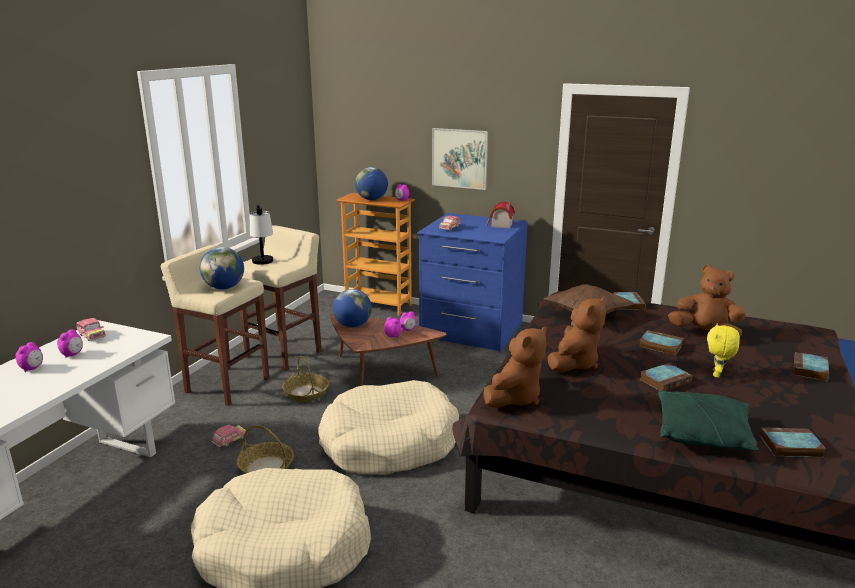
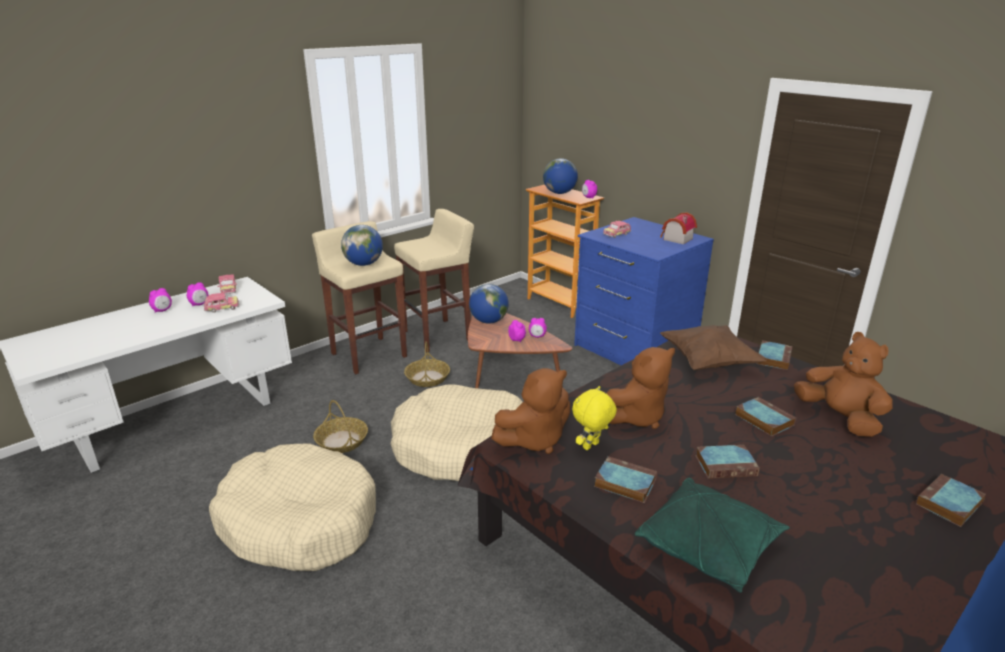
camera: 25 degrees right, 5 degrees up
toy car [212,425,246,447] -> toy car moved to [204,293,239,313]
table lamp [250,204,273,265] -> none
picture [432,128,488,190] -> none
yellow plush toy [707,323,740,378] -> yellow plush toy moved to [572,386,617,450]
book [760,427,826,458] -> book moved to [594,456,657,503]

